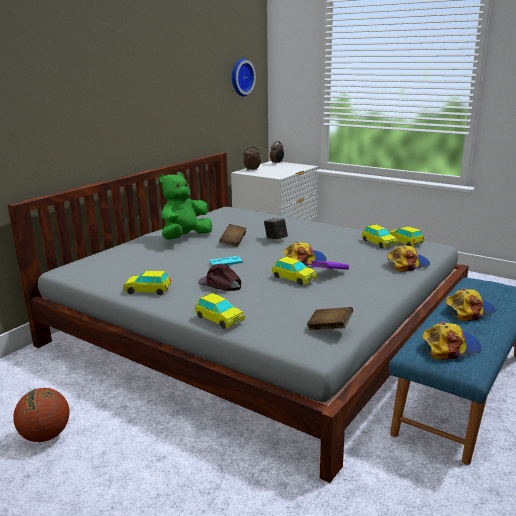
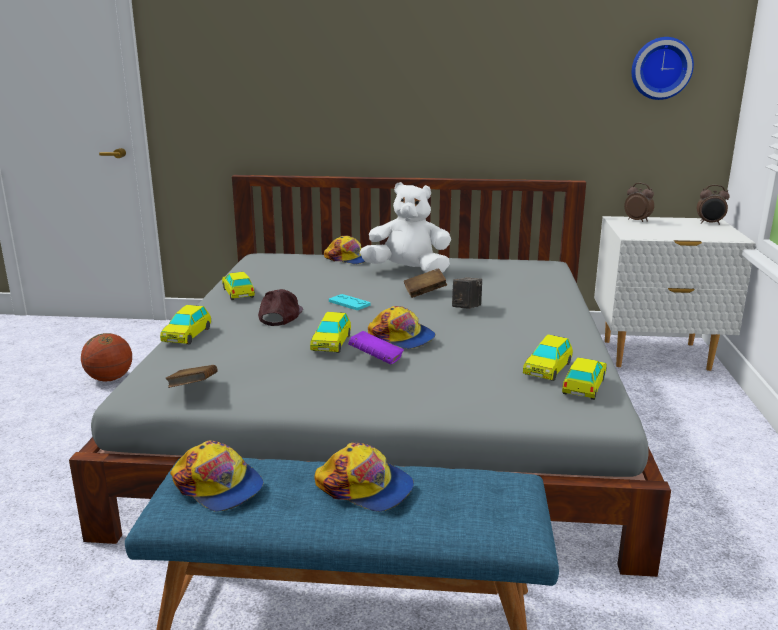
camera: 60 degrees right, 0 degrees up
green plush toy [159,172,212,240] -> white plush toy [360,182,451,273]
cap [387,245,430,271] -> cap moved to [324,236,365,264]

